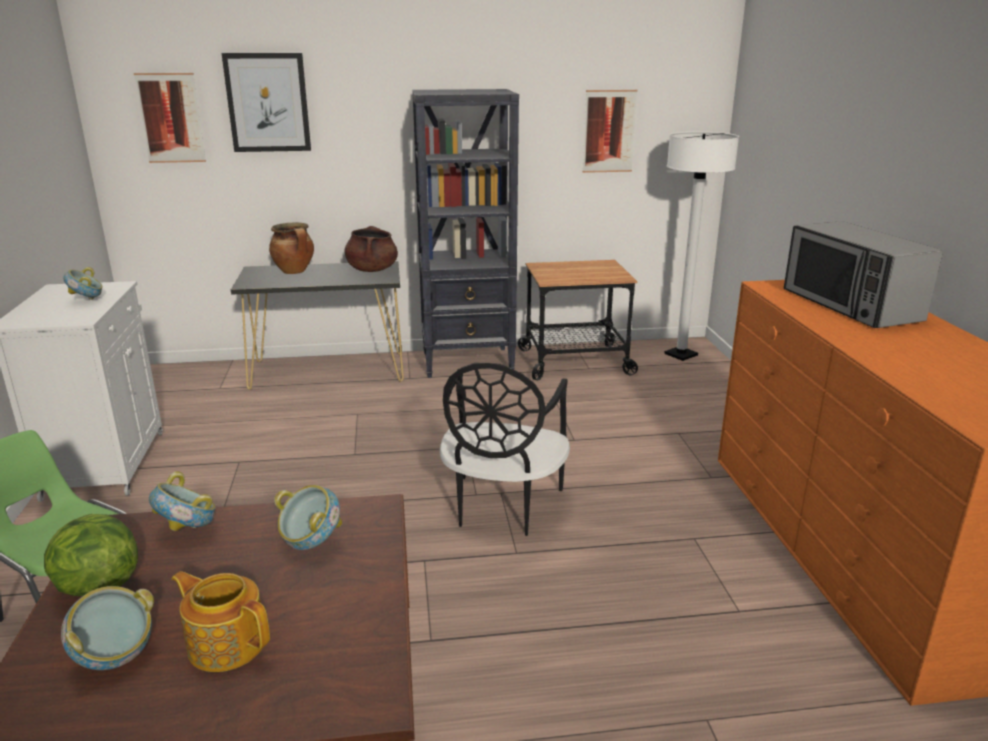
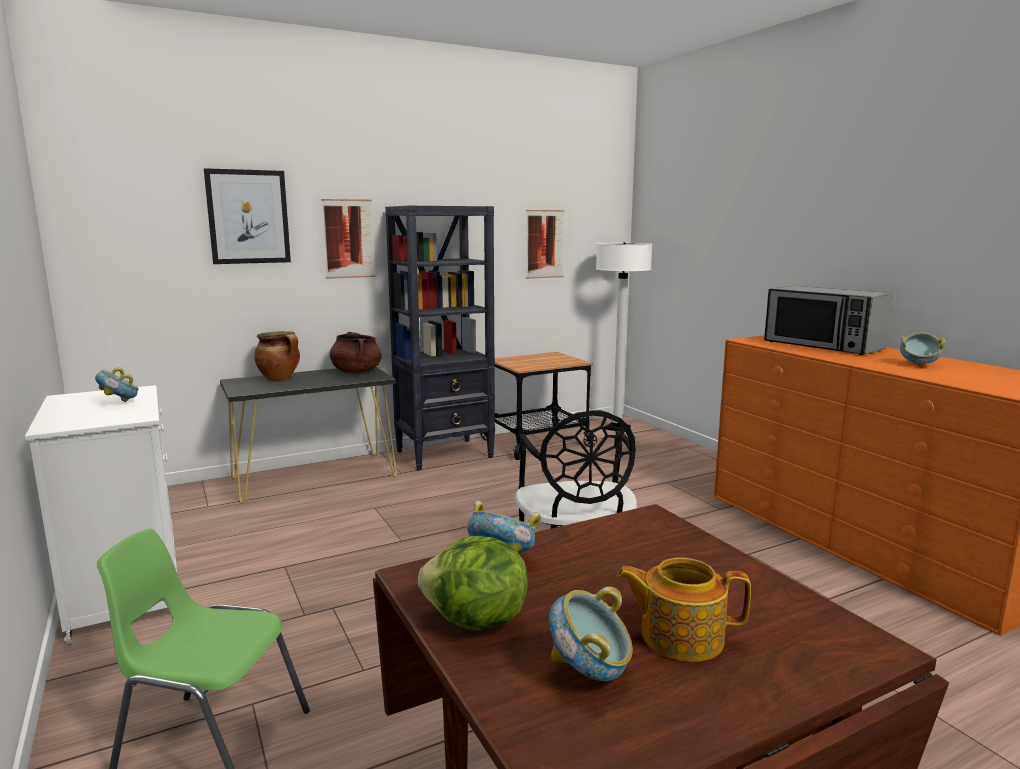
camera: 20 degrees left, 10 degrees down
picture [134,73,206,163] -> picture moved to [321,199,375,279]
bowl [274,485,342,550] -> bowl moved to [900,332,945,366]

